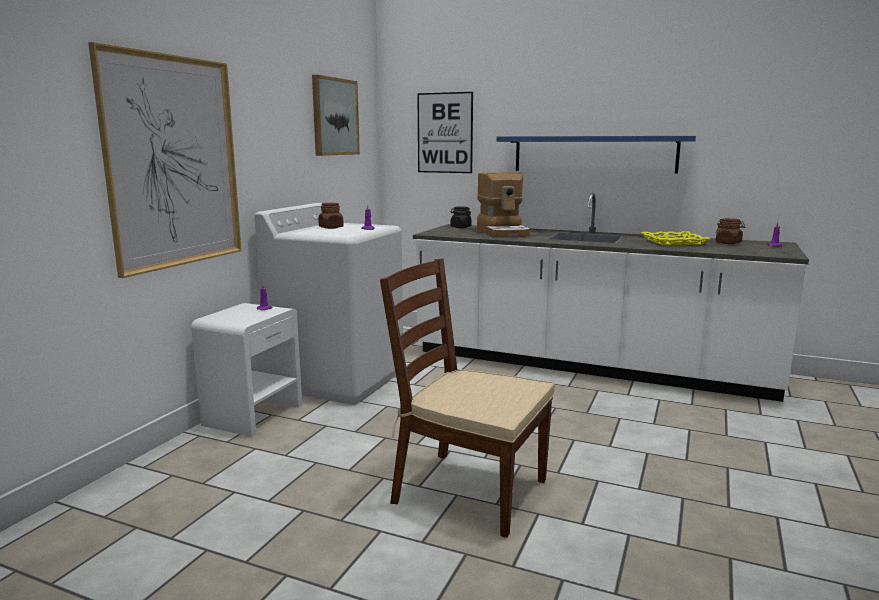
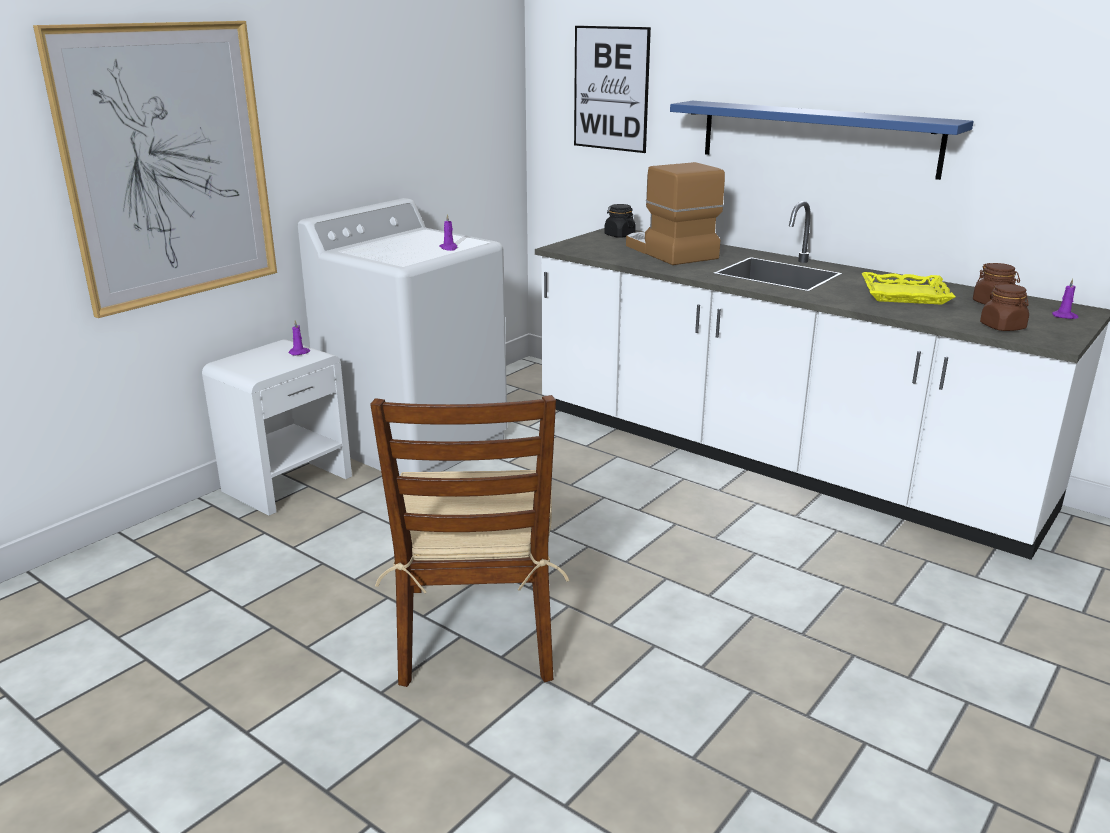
camera: 15 degrees right, 10 degrees up
picture [312,75,360,156] -> none
brown jar [318,203,344,229] -> brown jar moved to [980,283,1029,331]
brown chair [380,258,555,538] -> brown chair turned 135 degrees counterclockwise [370,395,570,687]
coffee machine [477,172,530,238] -> coffee machine turned 150 degrees clockwise [626,162,725,265]

